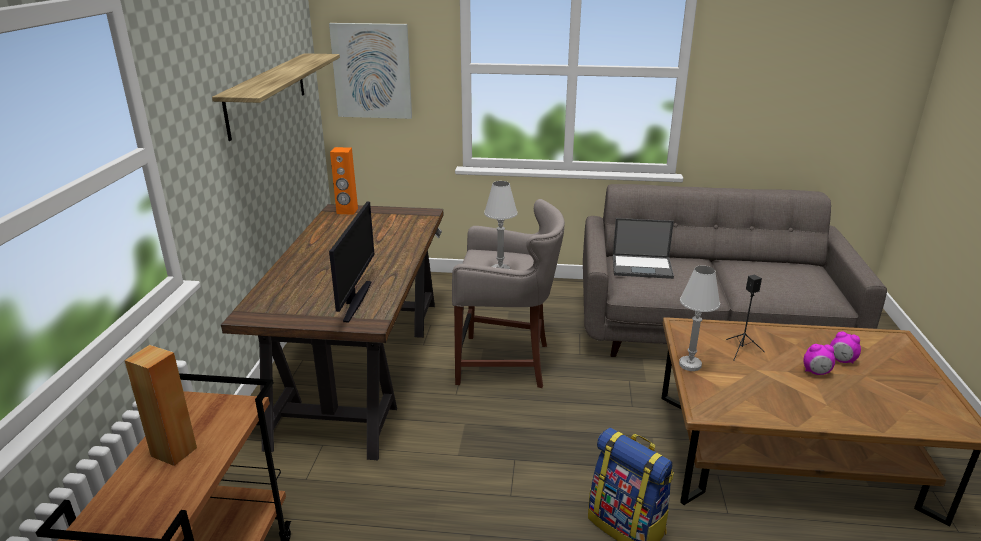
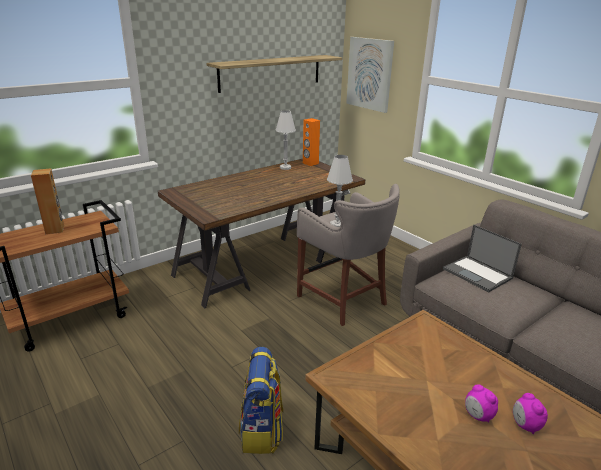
camera: 45 degrees right, 0 degrees up
monitor [329,202,375,323] -> none
white table lamp [679,266,720,371] -> white table lamp moved to [276,110,296,170]
black speaker [726,275,765,361] -> none

